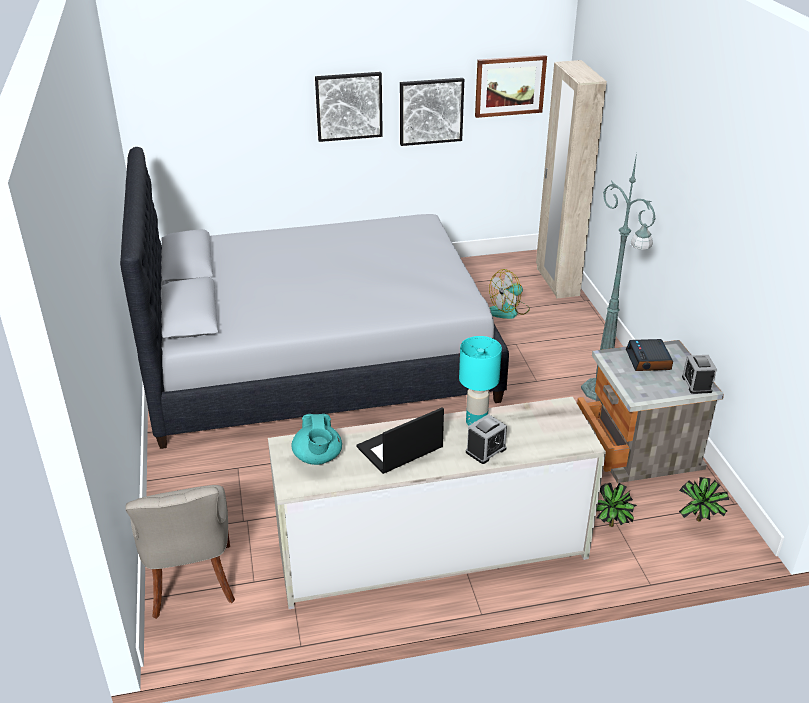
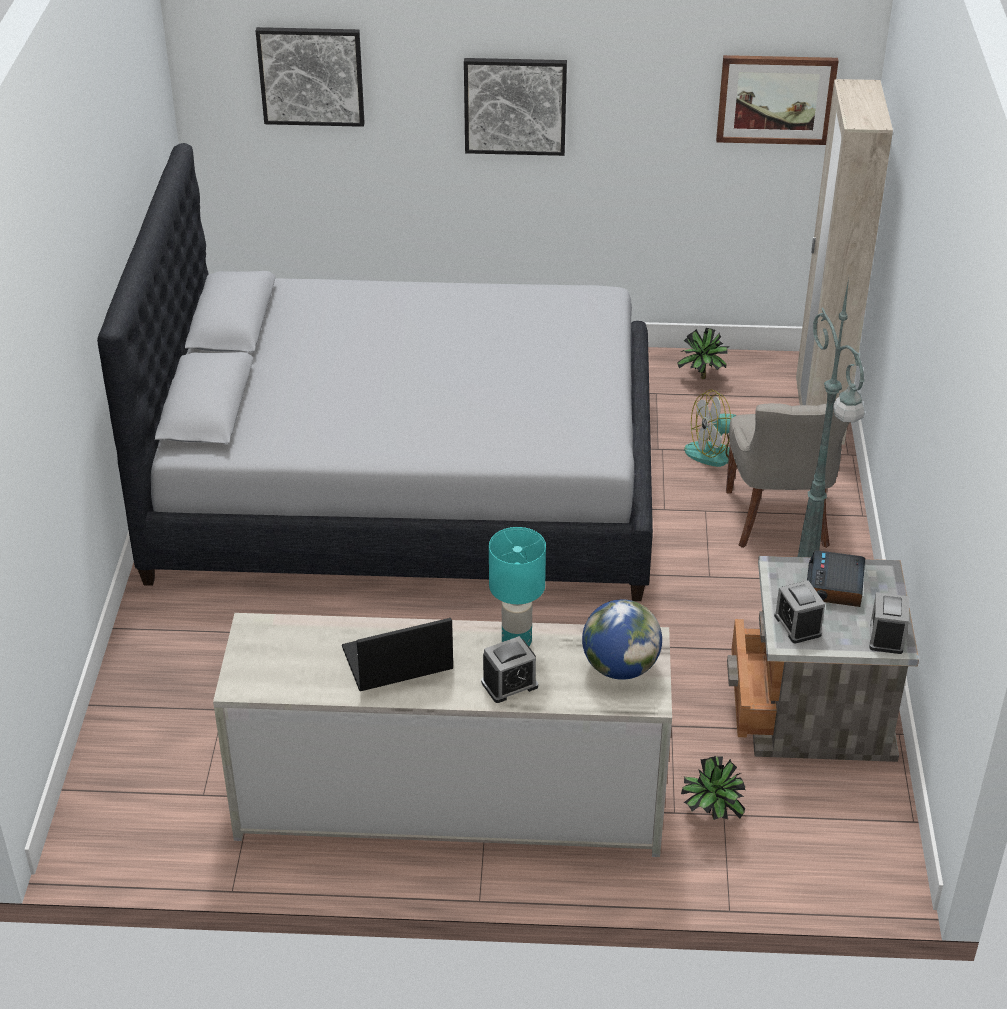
camera: 15 degrees right, 5 degrees up
grey chair [125,485,235,619] -> grey chair moved to [726,403,849,548]
turquoise teapot [291,414,342,465] -> none
picture [400,78,464,146] -> picture moved to [256,27,365,127]
potted plant [679,477,729,521] -> potted plant moved to [677,328,730,379]
none -> globe [582,599,662,680]
none -> alarm clock [774,580,825,643]

